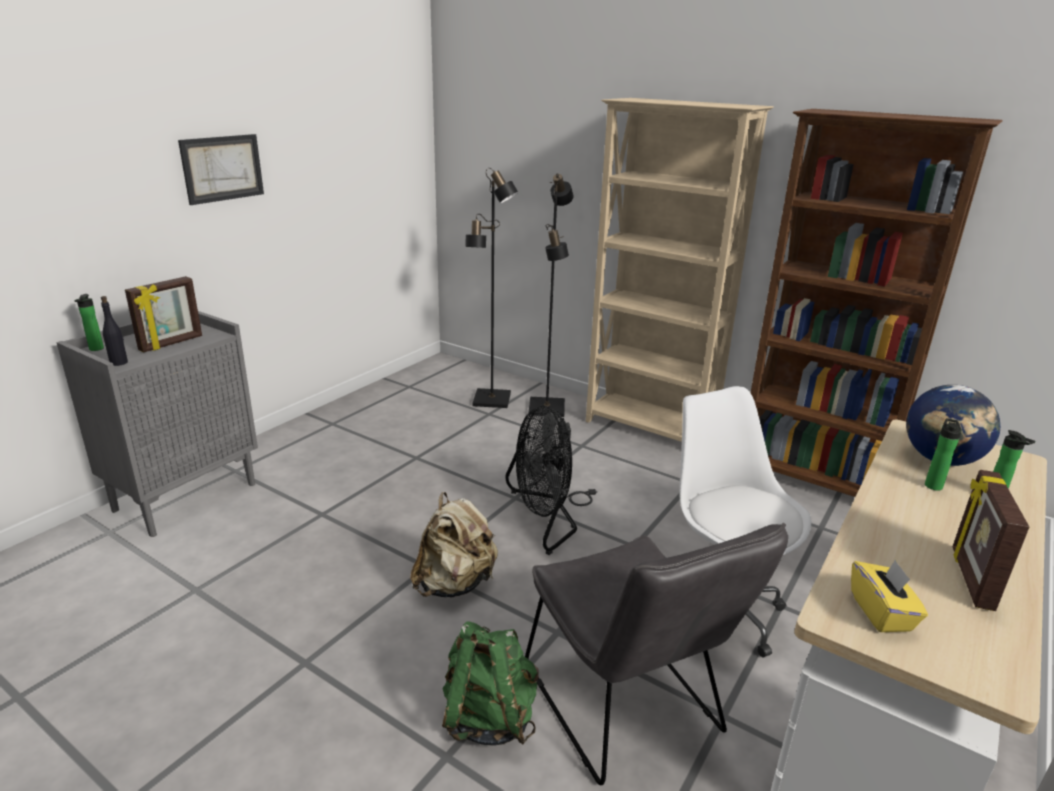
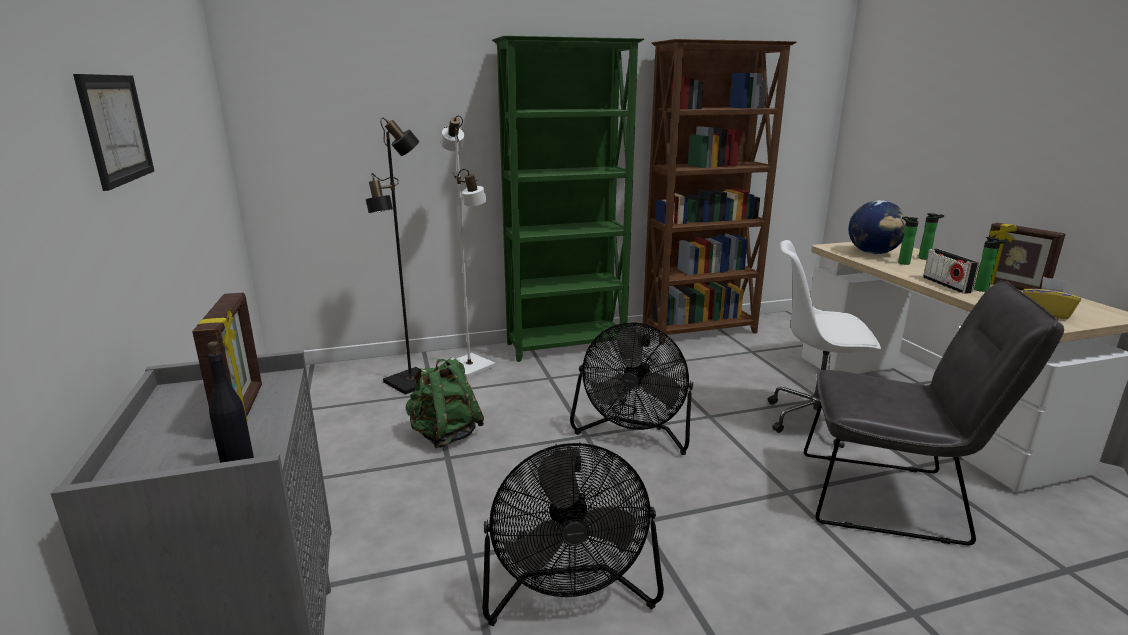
camera: 50 degrees left, 5 degrees down
bottle [74,294,104,351] -> bottle moved to [974,237,1007,292]
beige backpack [410,492,498,597] -> none
green backpack [442,621,539,745] -> green backpack moved to [406,357,484,448]
black floor lamp [528,173,574,417] -> white floor lamp [441,115,496,378]
beige bookcase [586,98,774,442] -> green bookcase [492,35,644,362]
none -> black fan [482,442,664,626]
none -> radio [923,248,979,294]

